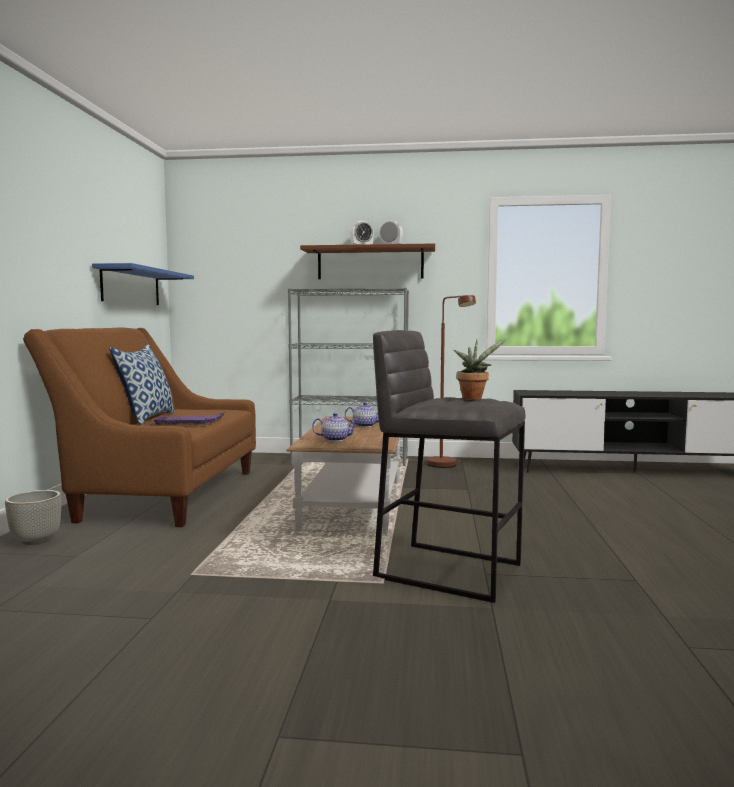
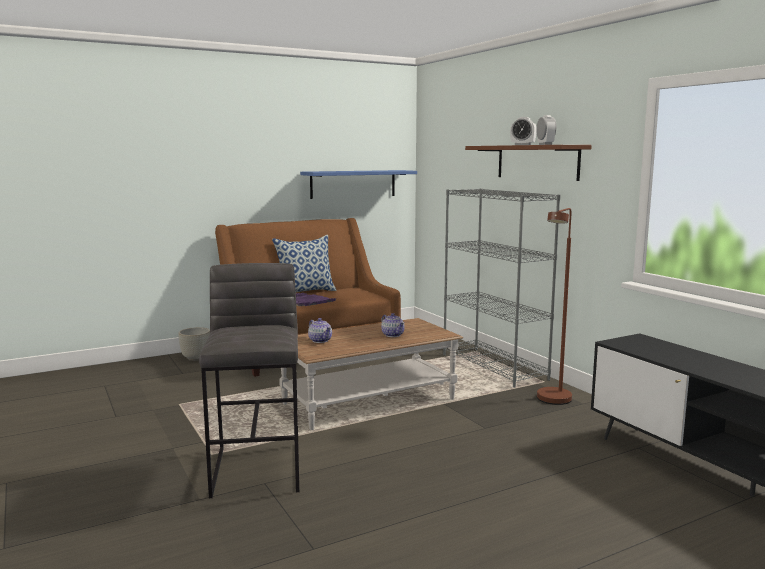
camera: 55 degrees right, 5 degrees up
potted plant [453,340,505,399] -> none

